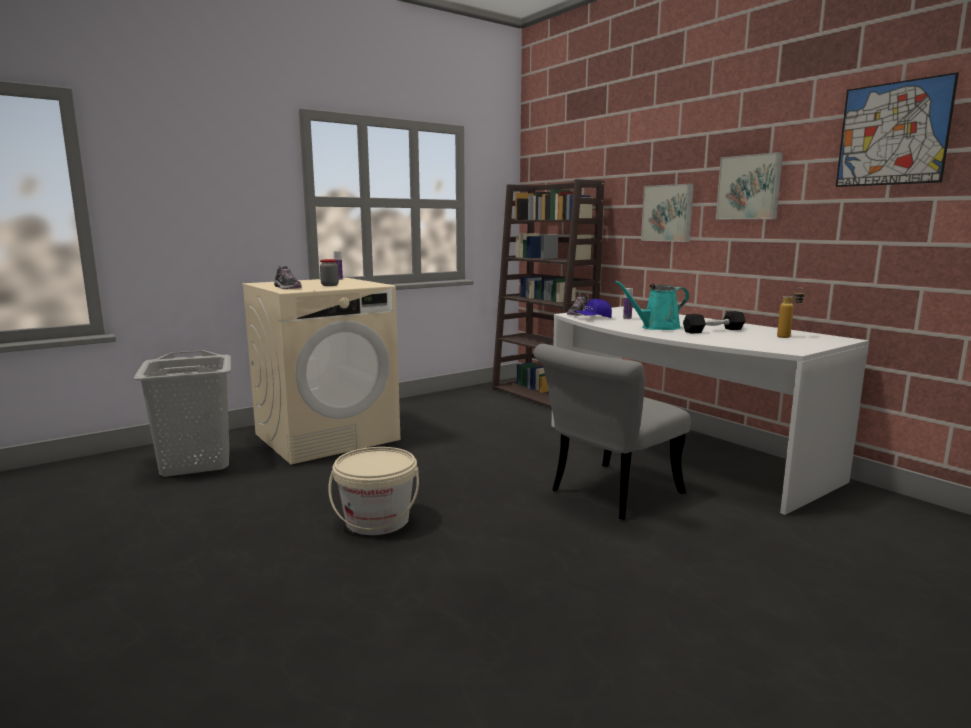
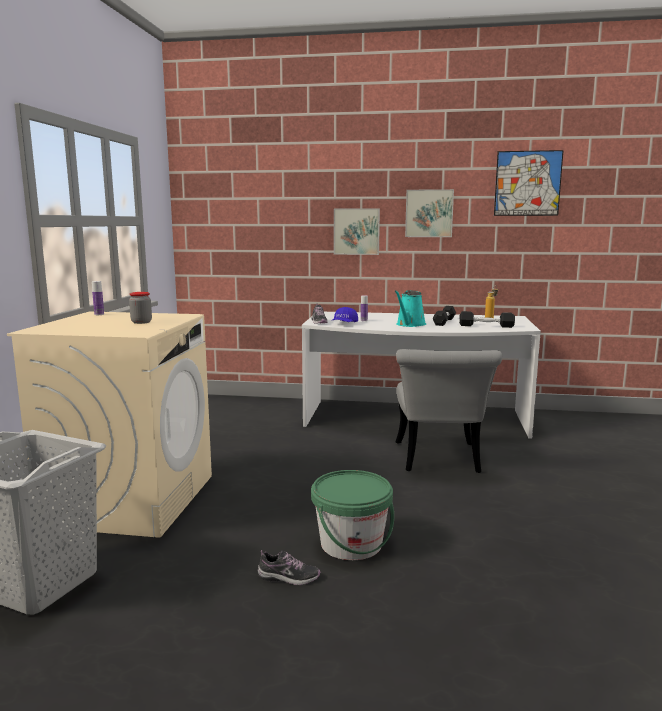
camera: 45 degrees left, 0 degrees up
shoe [274,266,302,289] -> shoe moved to [257,550,320,585]
beige bucket [328,447,419,535] -> green bucket [311,470,394,560]
brown bookcase [492,179,604,407] -> none
none -> black dumbbell [459,311,515,328]

